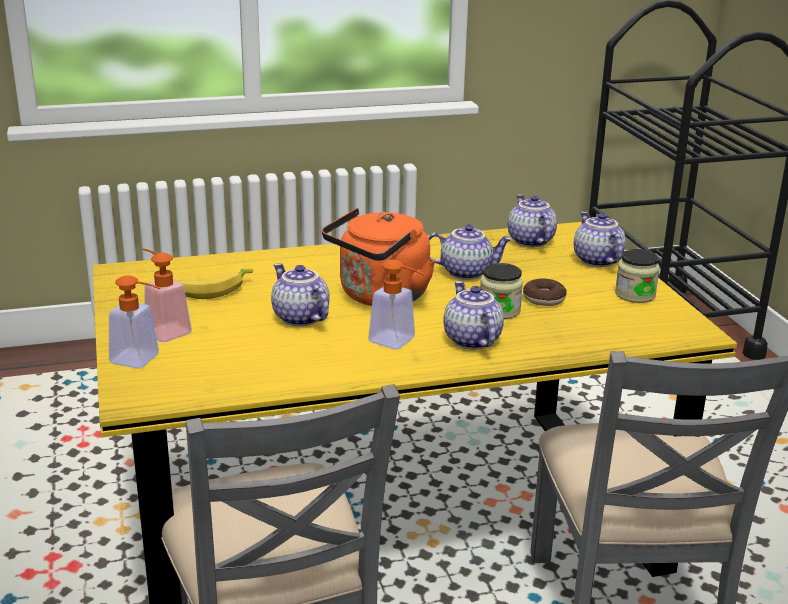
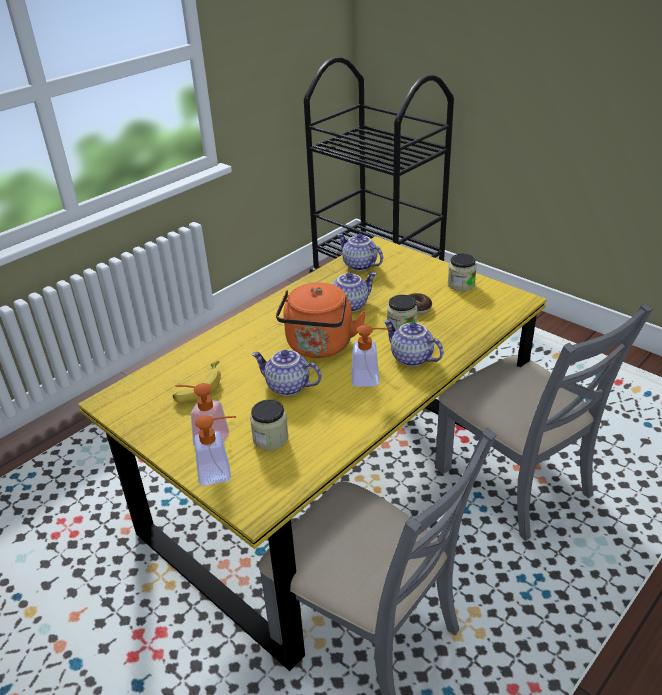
camera: 30 degrees left, 10 degrees up
teapot [574,212,626,267] -> none
none -> jar [250,400,289,450]

